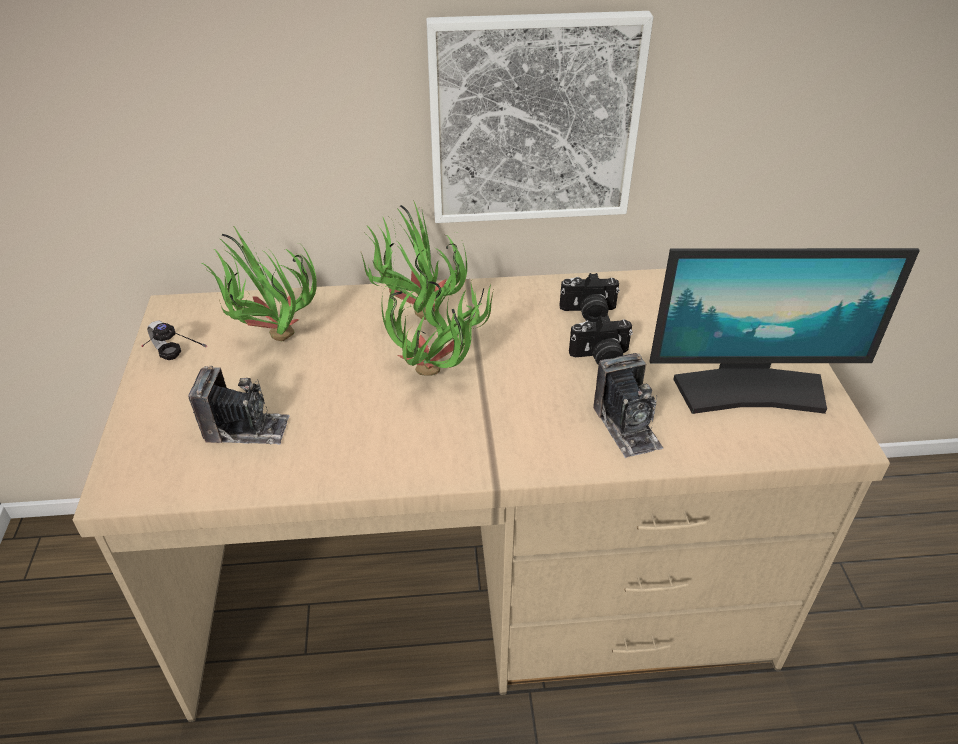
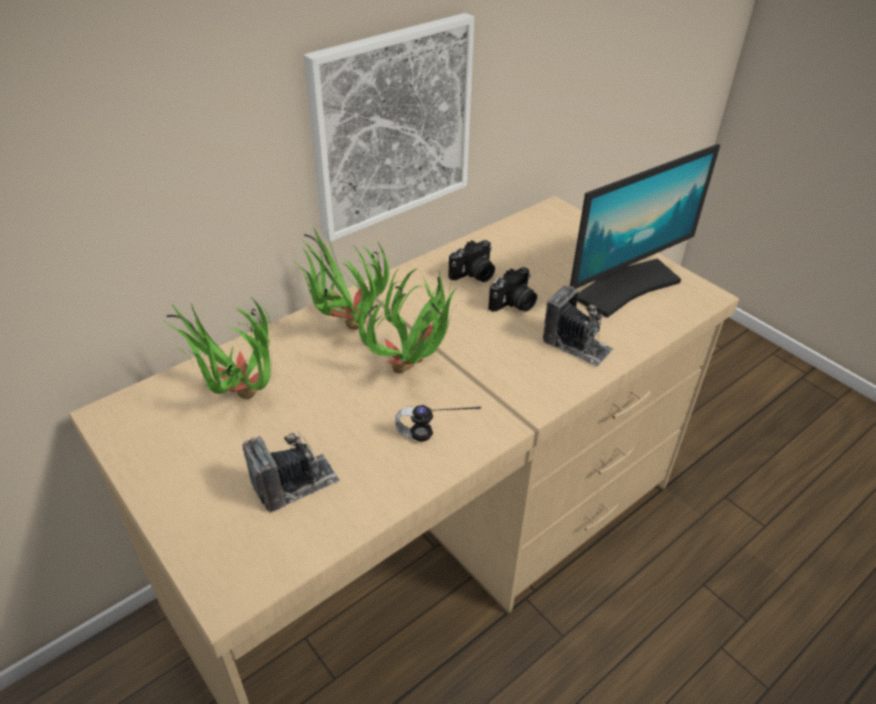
camera: 35 degrees left, 0 degrees up
headphones [141,320,207,360] -> headphones moved to [395,405,481,442]

